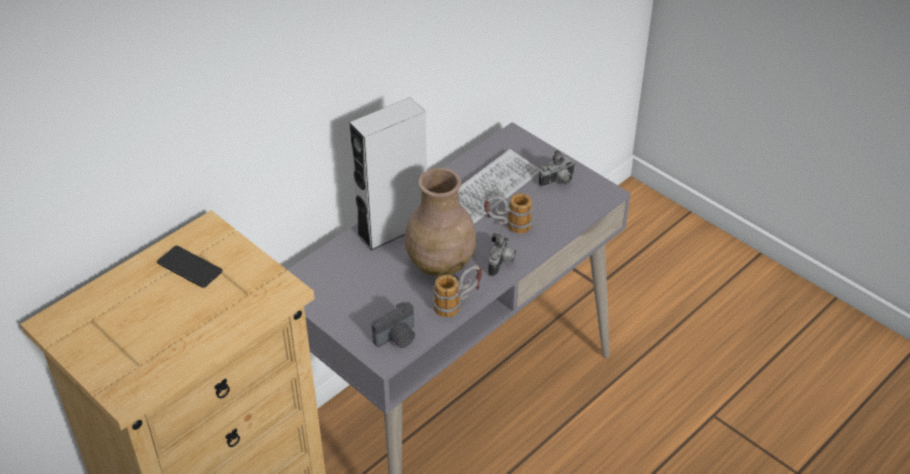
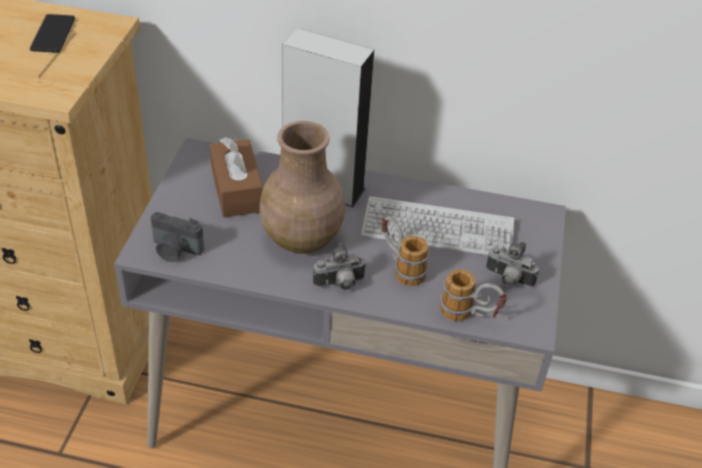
camera: 55 degrees right, 0 degrees up
mug [433,266,482,317] -> mug moved to [440,269,507,321]
none -> brown tissue box [210,137,263,217]

